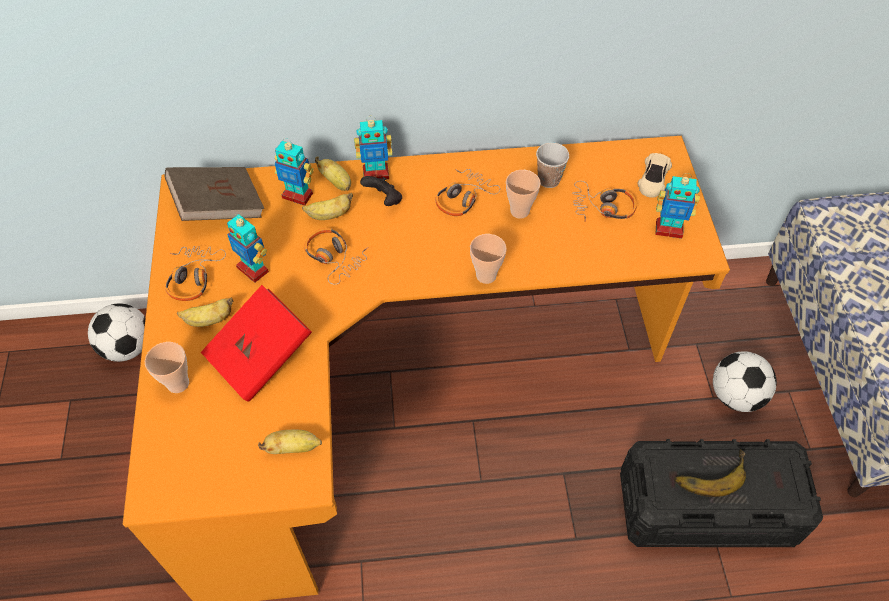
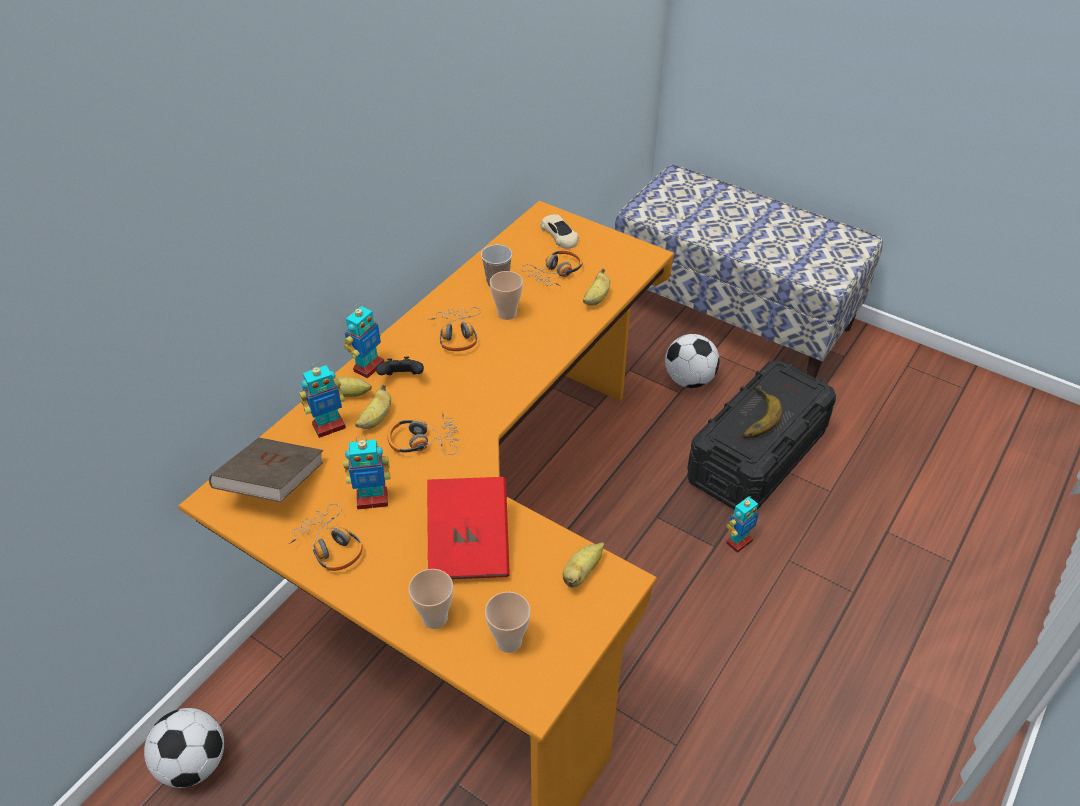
camera: 50 degrees left, 10 degrees down
banana [177,297,233,327] -> banana moved to [583,268,610,306]
cup [470,234,507,284] -> cup moved to [485,592,531,653]
toy robot [655,173,700,238] -> toy robot moved to [726,496,759,553]

